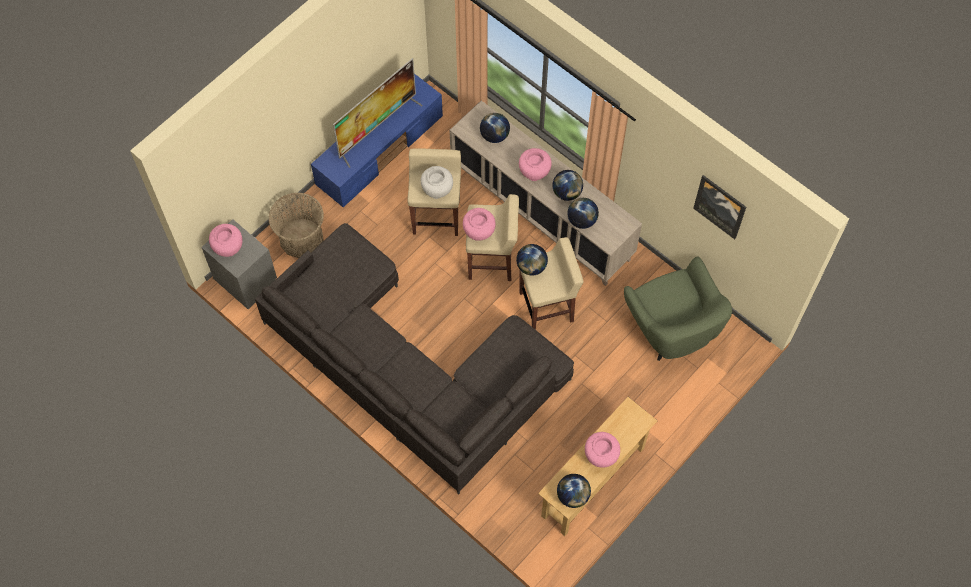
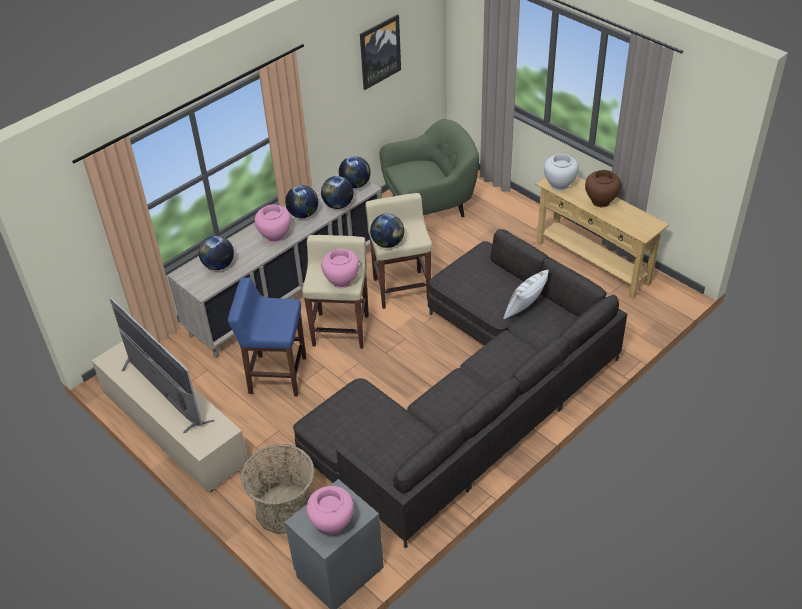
camera: 85 degrees left, 20 degrees down
blue tv stand [311,74,443,207] -> beige tv stand [92,341,248,493]
beige stool [408,148,461,236] -> blue stool [228,278,306,396]
white vase [421,166,453,199] -> white vase moved to [544,154,579,191]
globe [557,474,591,508] -> globe moved to [339,156,371,188]
pink vase [585,432,620,468] -> brown vase [585,170,621,207]
none -> white pillow [503,270,549,319]

